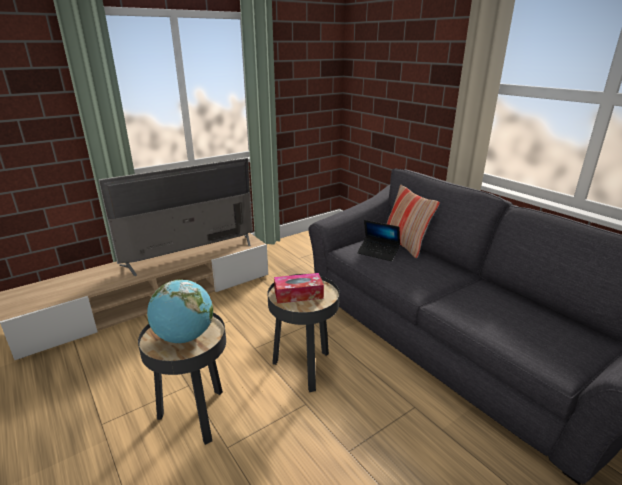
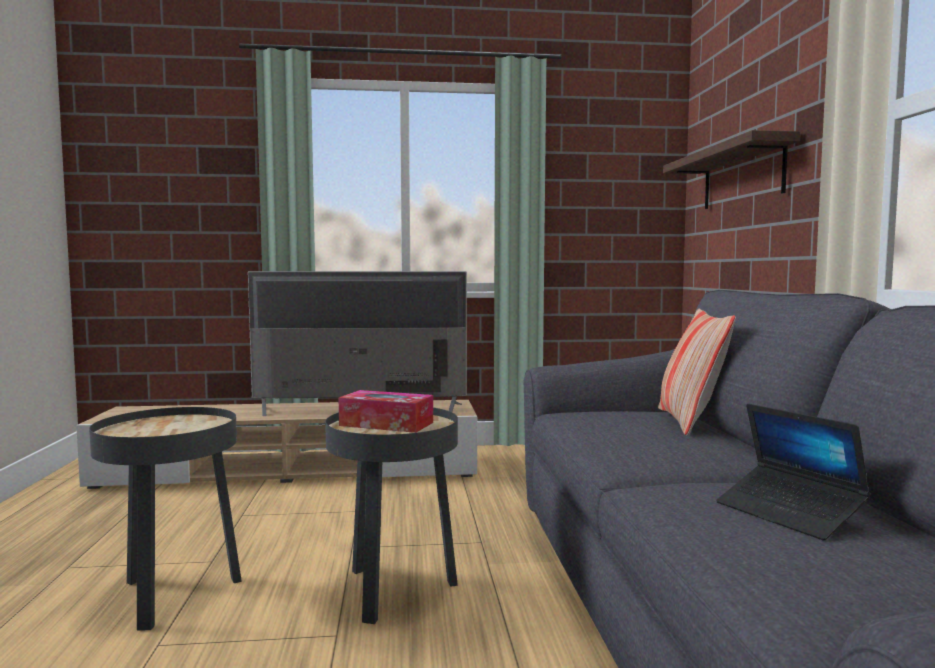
camera: 30 degrees right, 20 degrees down
globe [147,279,213,343] -> none
laptop [357,220,400,261] -> laptop moved to [716,404,870,540]
none -> shelf [663,130,801,209]

